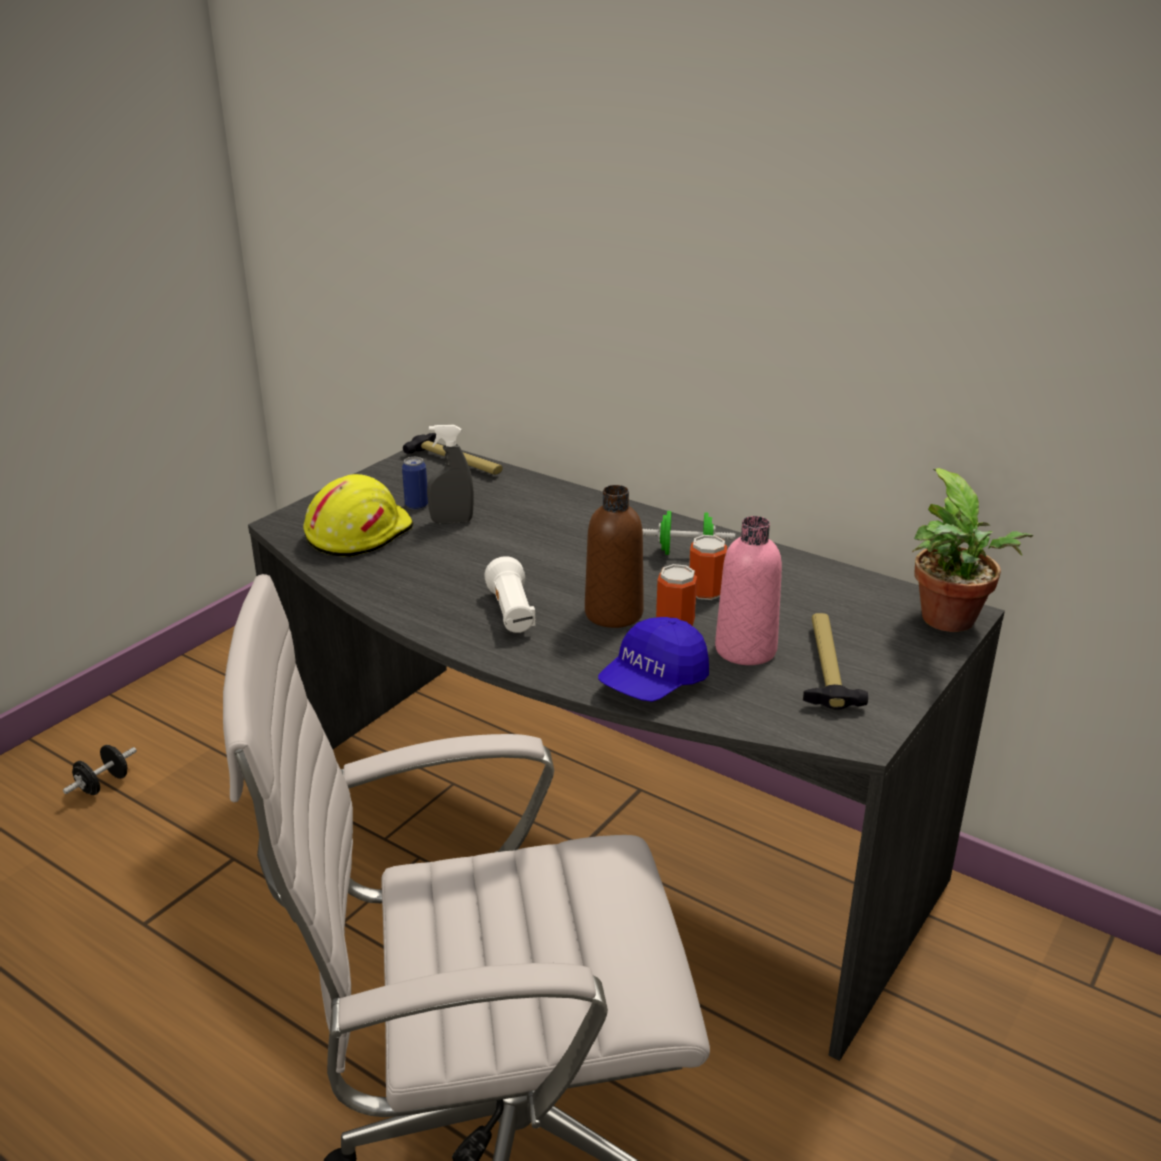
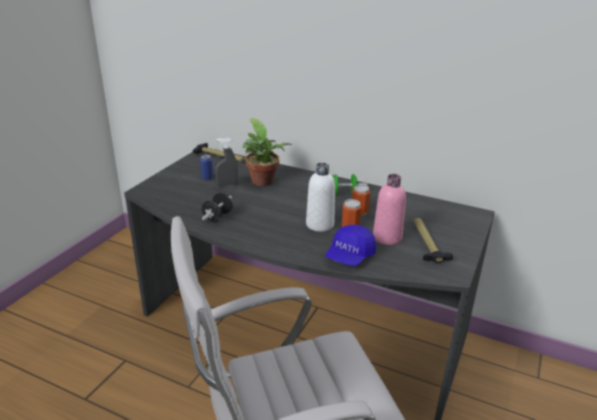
camera: 10 degrees left, 0 degrees up
black dumbbell [63,745,137,795] -> black dumbbell moved to [202,193,233,222]
yellow hard hat [303,474,414,557] -> none
white flashlight [484,556,536,633] -> none
brown bottle [585,485,644,628] -> white bottle [306,163,335,232]
potted plant [912,468,1033,632] -> potted plant moved to [242,118,291,186]

